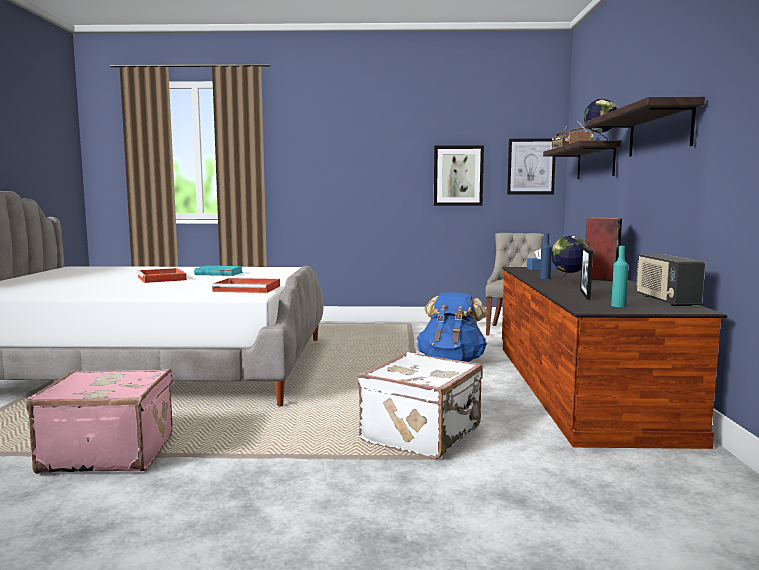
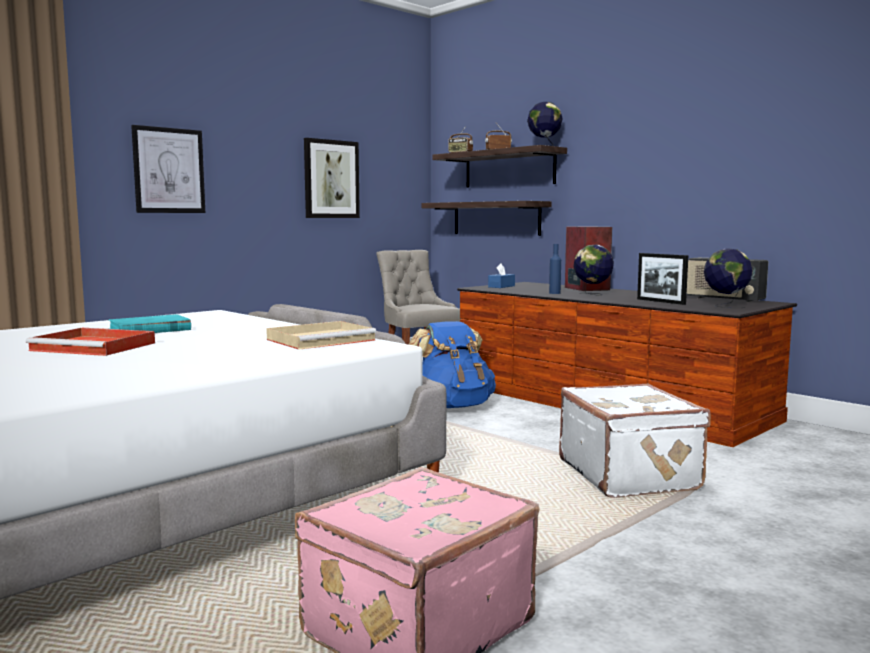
camera: 45 degrees left, 0 degrees up
red tray [212,278,280,293] -> beige tray [266,321,377,350]
picture [507,139,556,194] -> picture moved to [131,125,205,213]
shelf [585,97,705,157] -> shelf moved to [422,201,552,236]
turquoise bottle [611,246,629,307] -> globe [704,248,753,308]

